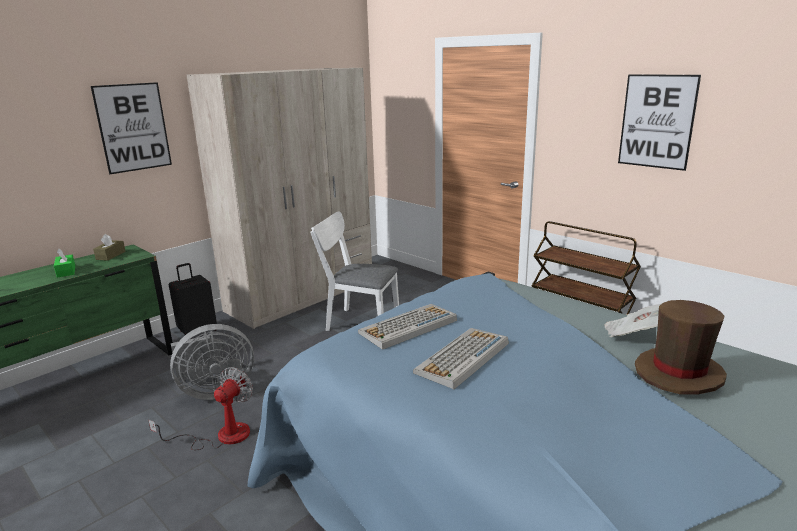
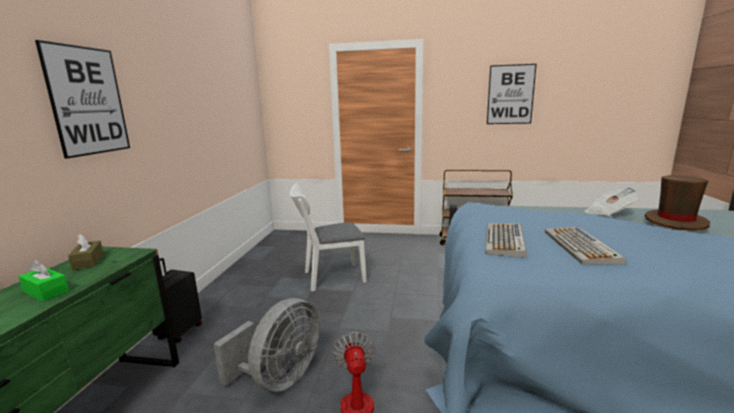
camera: 35 degrees left, 5 degrees down
beige wardrobe [187,68,372,329] -> none

